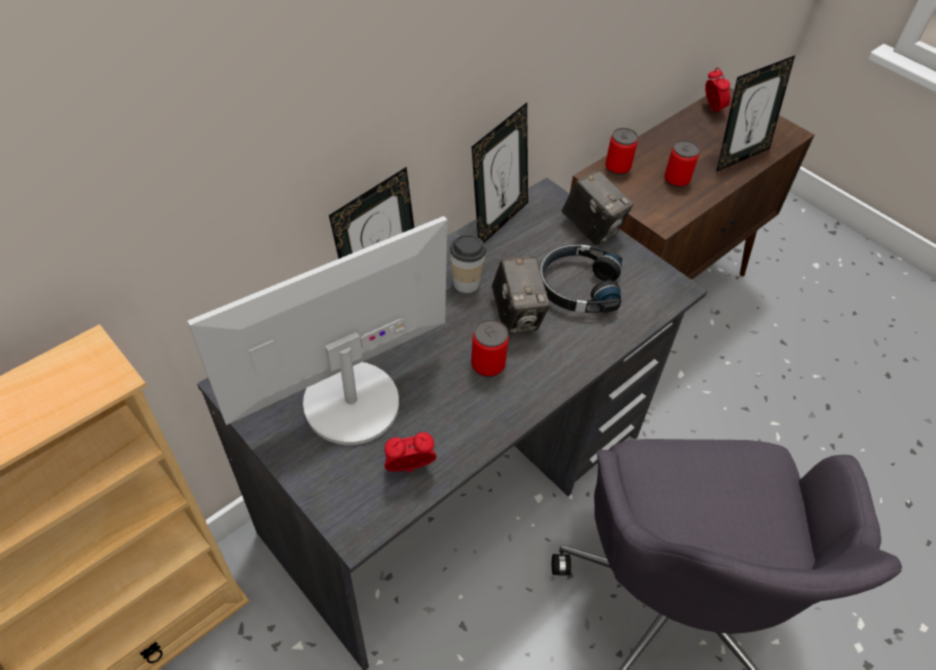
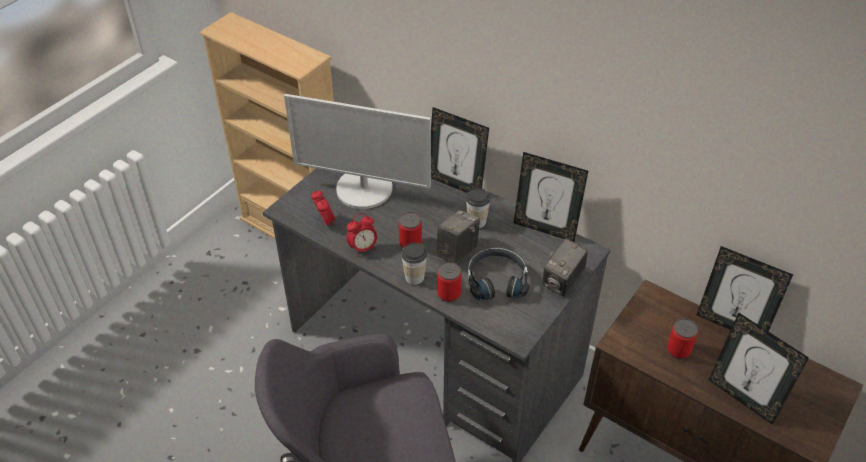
camera: 80 degrees right, 5 degrees down
monitor [187,216,447,445] -> monitor turned 150 degrees clockwise [284,94,431,209]
camera [491,256,550,334] -> camera turned 150 degrees clockwise [436,210,480,264]
can [605,128,638,175] -> can moved to [437,262,462,302]
alarm clock [705,67,730,115] -> alarm clock moved to [346,213,377,256]
none -> cup [401,243,427,285]
none -> picture frame [697,246,793,332]

